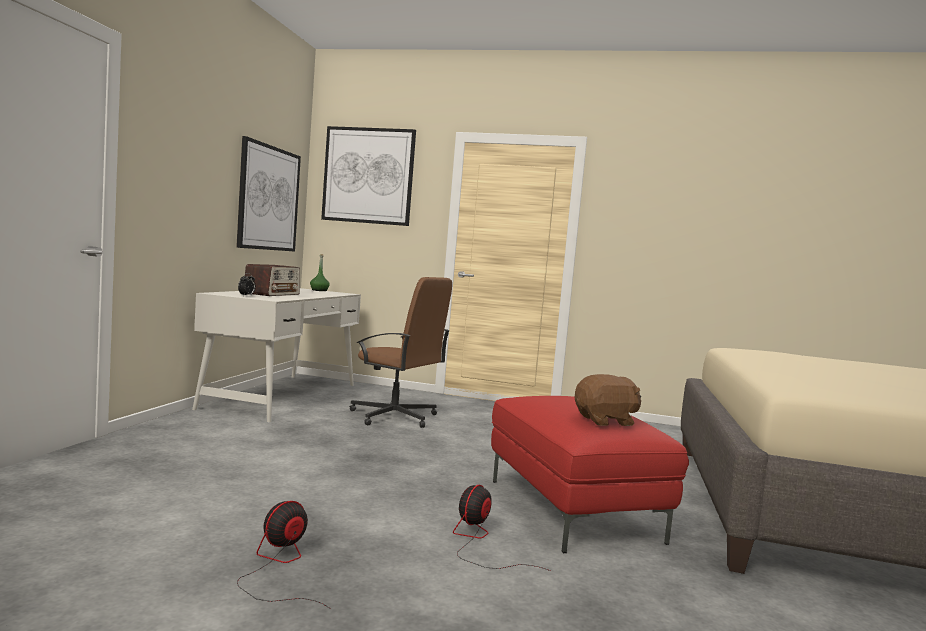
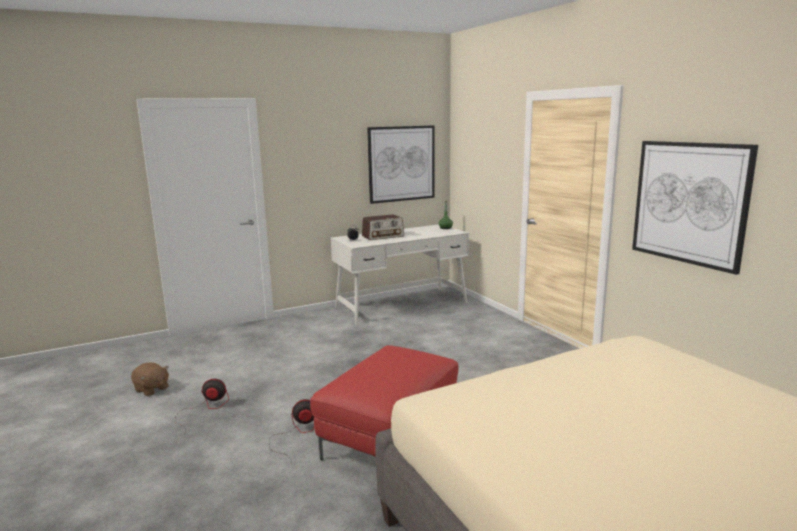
camera: 50 degrees right, 10 degrees up
picture [321,126,416,226] -> picture moved to [632,141,758,275]
brown office chair [350,277,452,428] -> none
brown plush toy [575,374,641,426] -> brown plush toy moved to [131,363,169,396]

